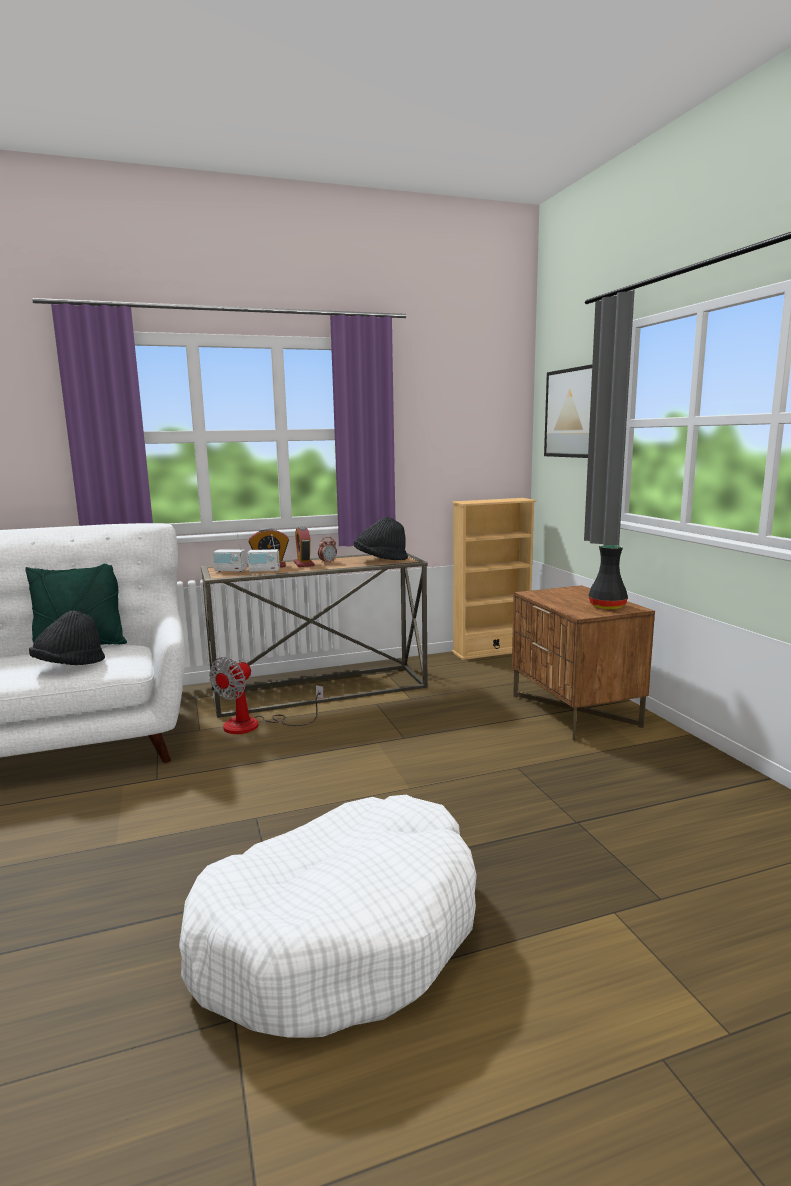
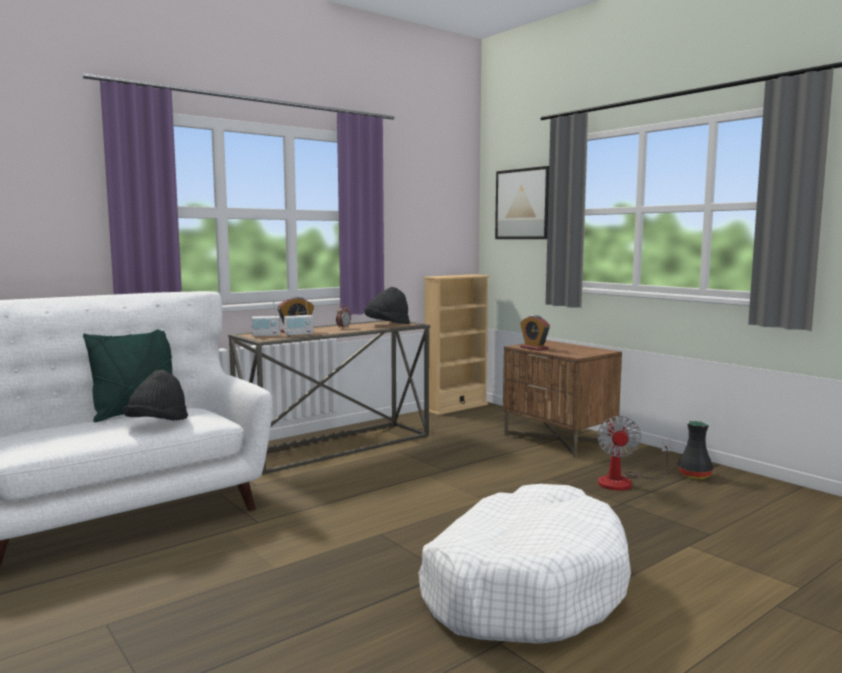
camera: 20 degrees left, 5 degrees down
fan [209,657,324,734] -> fan moved to [597,416,671,491]
alarm clock [294,526,314,567] -> alarm clock moved to [520,315,550,351]
black vase [589,545,628,609] -> black vase moved to [678,421,713,479]

